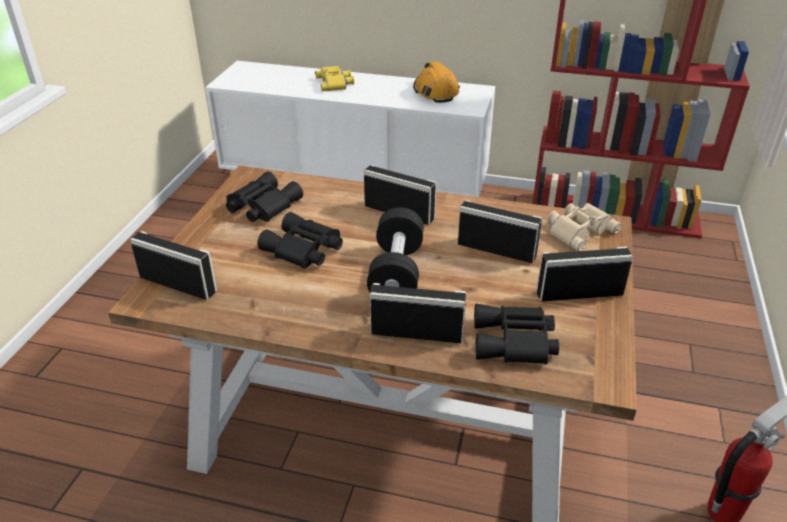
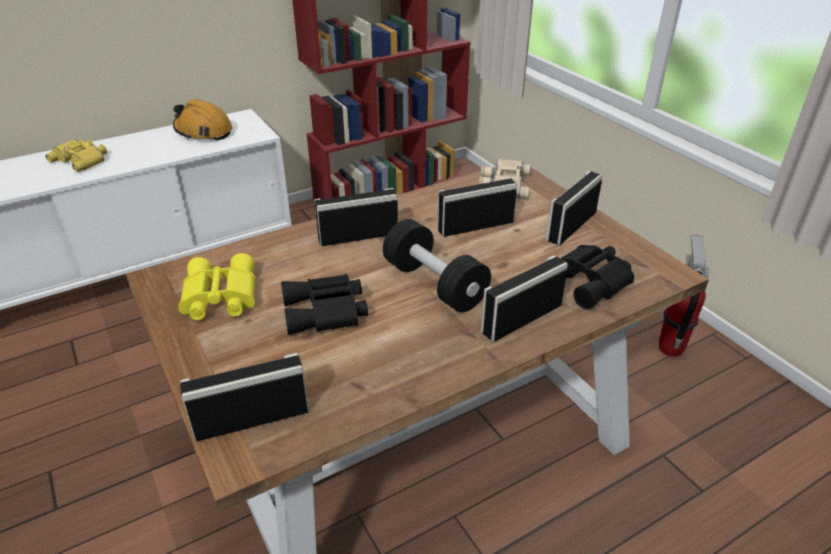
camera: 45 degrees left, 0 degrees up
black binoculars [226,172,303,222] -> yellow binoculars [178,253,256,320]

